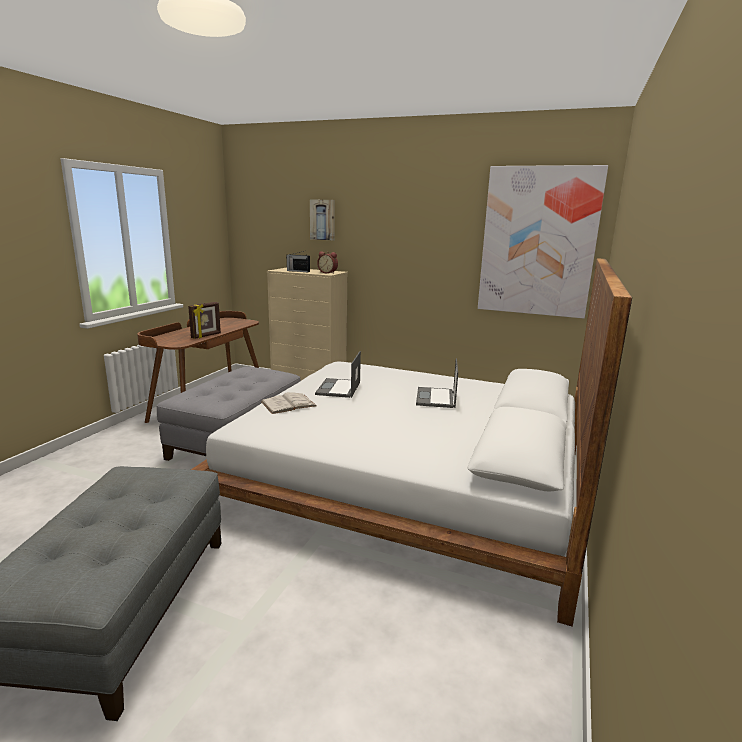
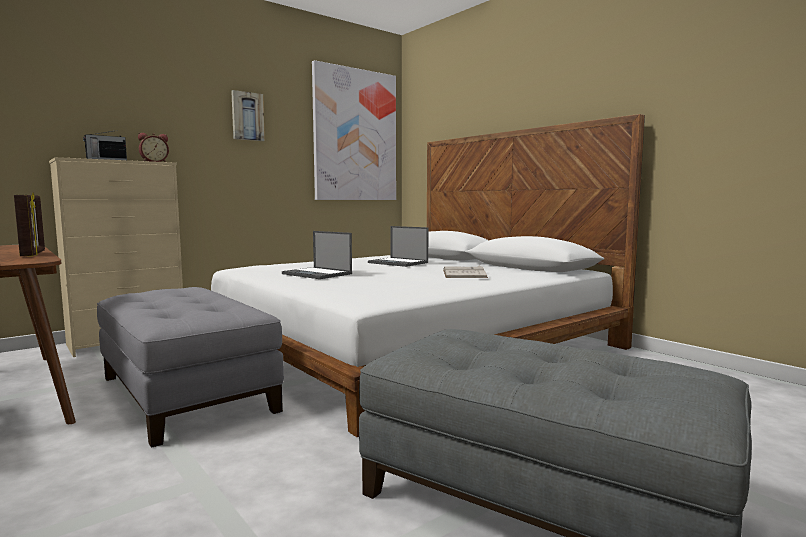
camera: 60 degrees left, 10 degrees down
white book [261,392,317,414] -> white book moved to [443,265,488,278]
picture [310,199,335,240] -> picture moved to [231,90,265,141]

